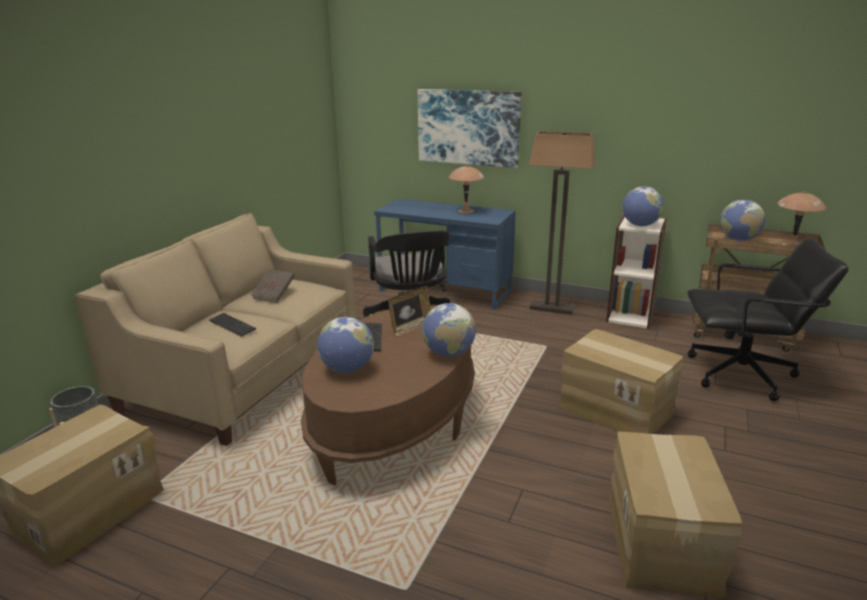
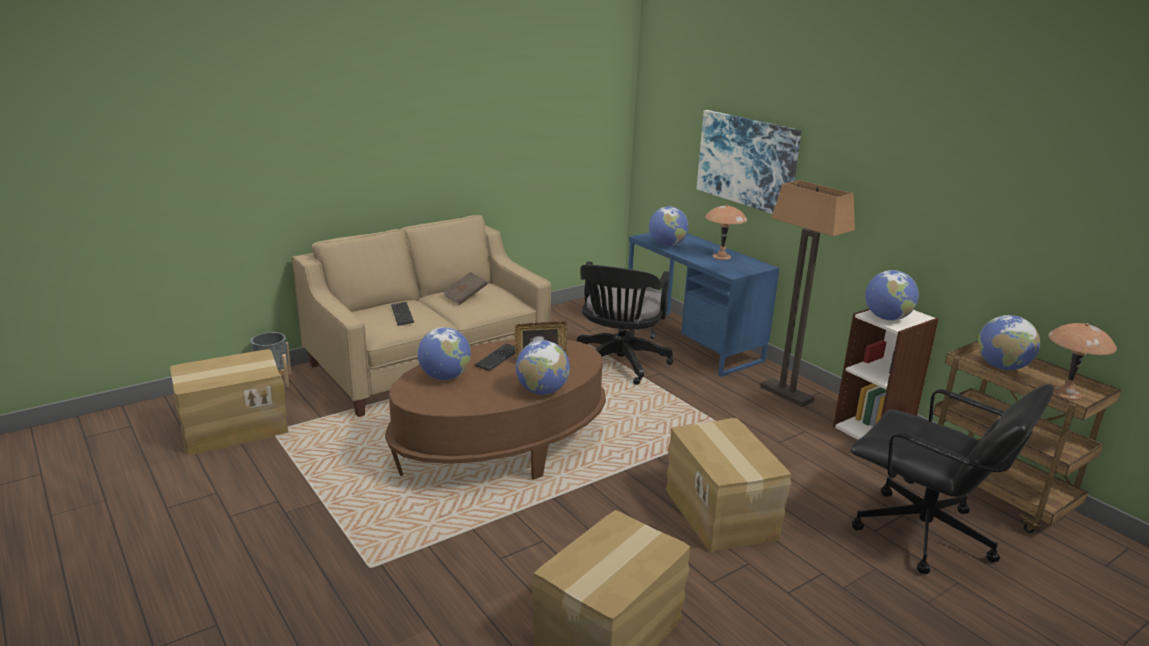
camera: 30 degrees right, 0 degrees up
none -> globe [649,206,689,246]

